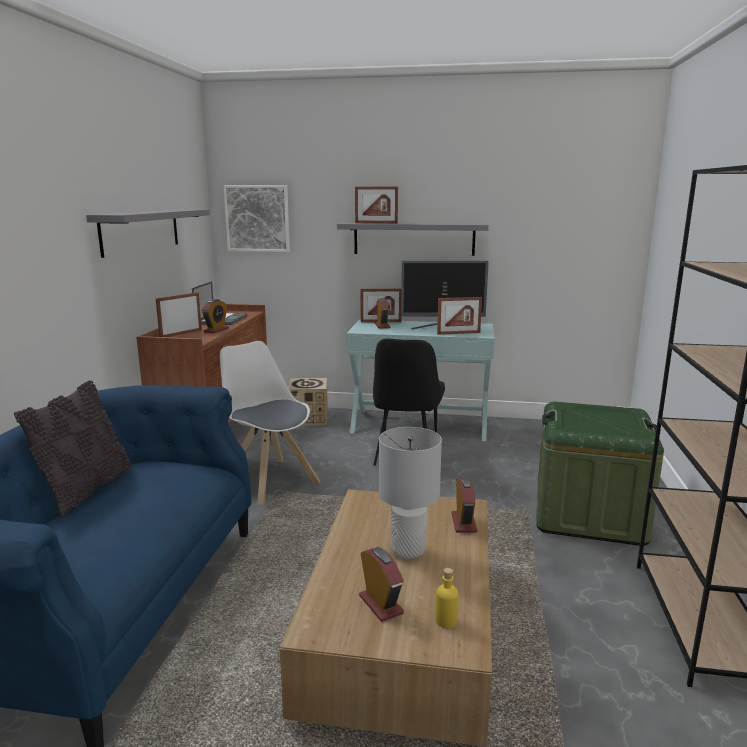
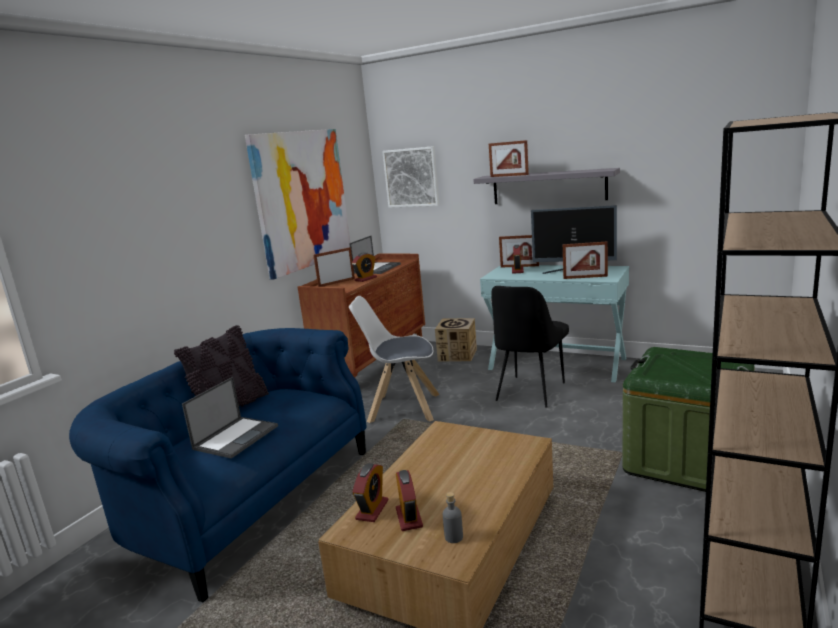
camera: 20 degrees right, 0 degrees up
grey shelf [86,209,210,258] -> picture [245,129,350,280]
chair [220,341,320,505] -> chair turned 60 degrees counterclockwise [349,296,440,423]
grey table lamp [379,427,442,559] -> none
yellow bottle [435,568,458,628] -> grey bottle [443,492,463,543]
alarm clock [452,476,477,533] -> alarm clock moved to [353,463,388,522]
none -> laptop [182,377,278,459]

